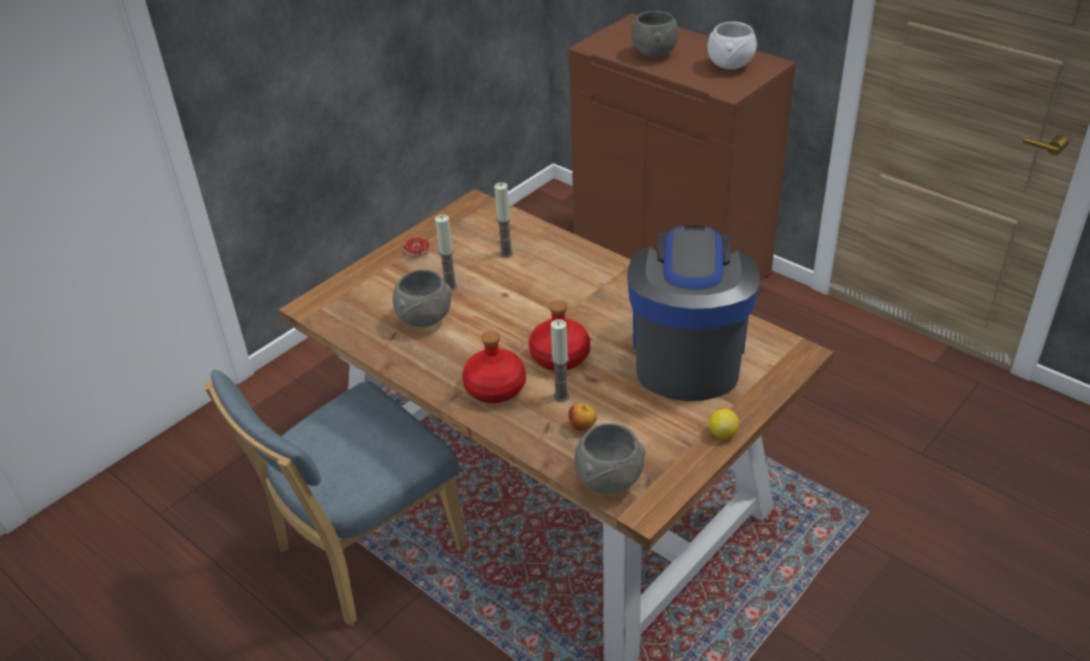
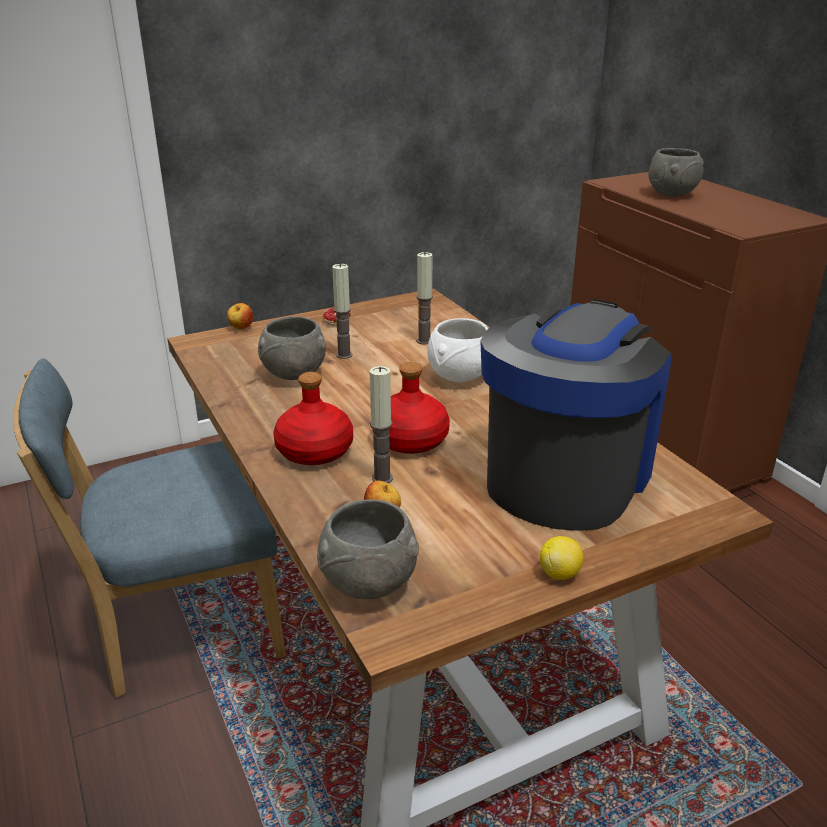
camera: 20 degrees right, 10 degrees down
white bowl [707,22,757,69] -> white bowl moved to [427,318,488,383]
none -> apple [227,303,253,330]

